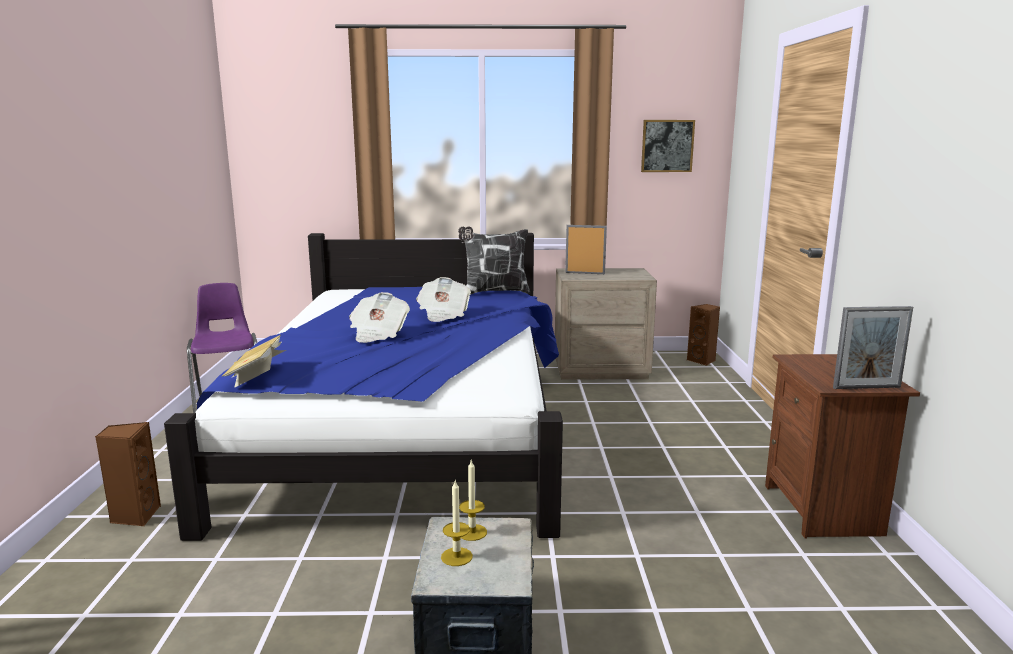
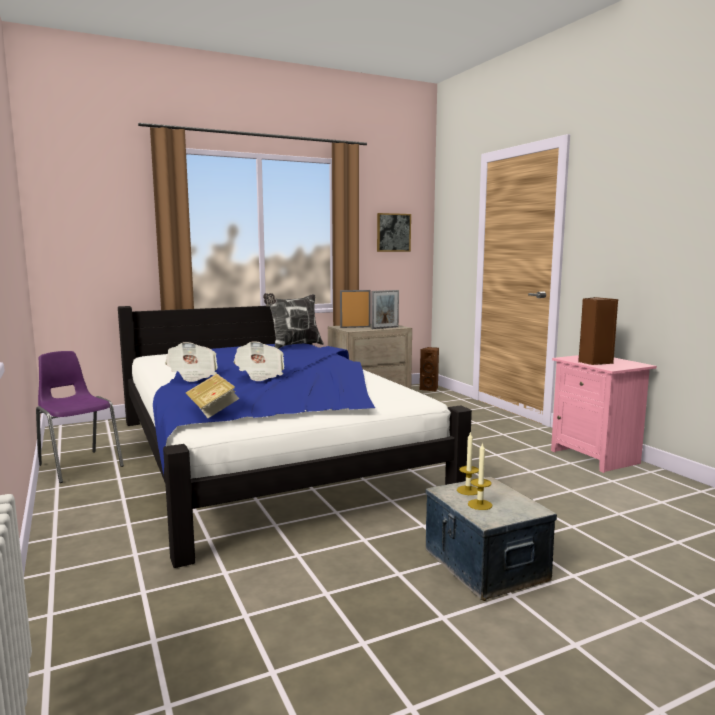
camera: 25 degrees left, 5 degrees down
brown speaker [95,422,161,526] -> brown speaker moved to [578,297,618,365]
newspaper [416,277,471,322] -> newspaper moved to [165,342,217,382]
brown nightstand [765,354,920,538] -> pink nightstand [551,355,657,473]
picture frame [833,306,913,389] -> picture frame moved to [371,290,399,329]

